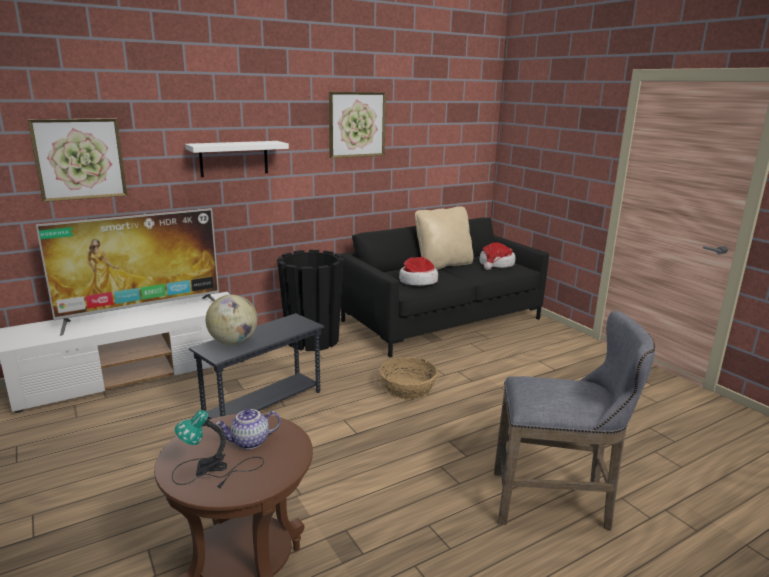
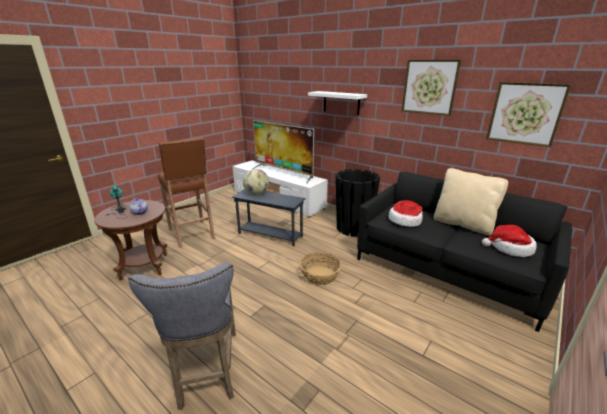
camera: 70 degrees right, 5 degrees up
picture [28,118,127,202] -> picture moved to [486,82,571,147]
none -> brown stool [158,137,215,248]

